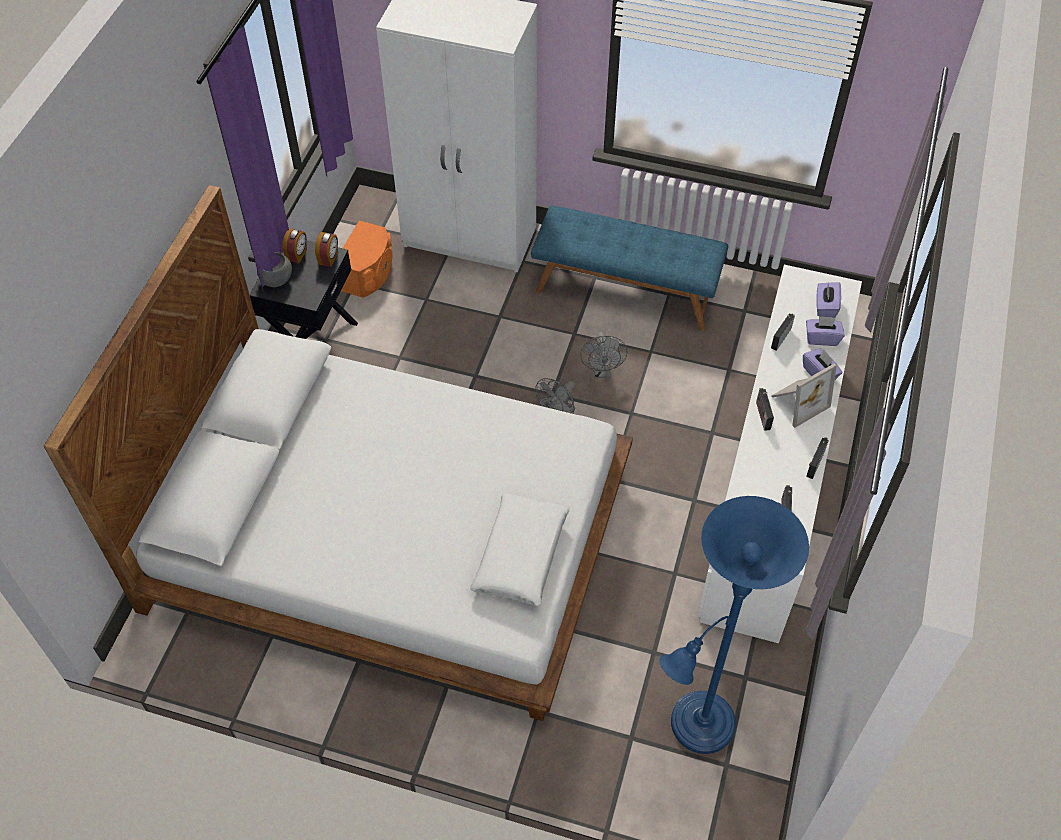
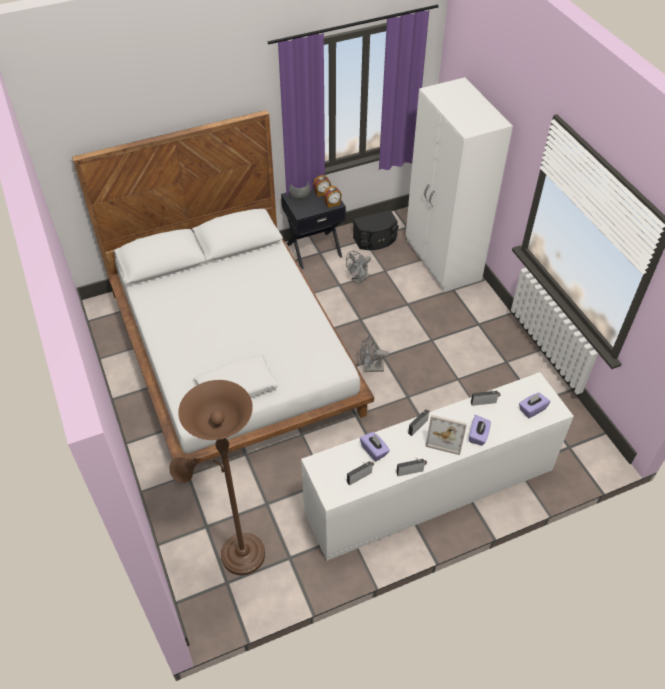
camera: 50 degrees right, 5 degrees down
orange speaker [341,221,393,298] -> black speaker [353,210,399,250]
blue bench [531,205,728,331] -> none
grey fan [580,331,628,378] -> grey fan moved to [346,251,371,284]
blue floor lamp [659,496,809,754] -> brown floor lamp [169,380,265,575]
purple tissue box [806,316,844,346] -> purple tissue box moved to [360,432,390,462]

